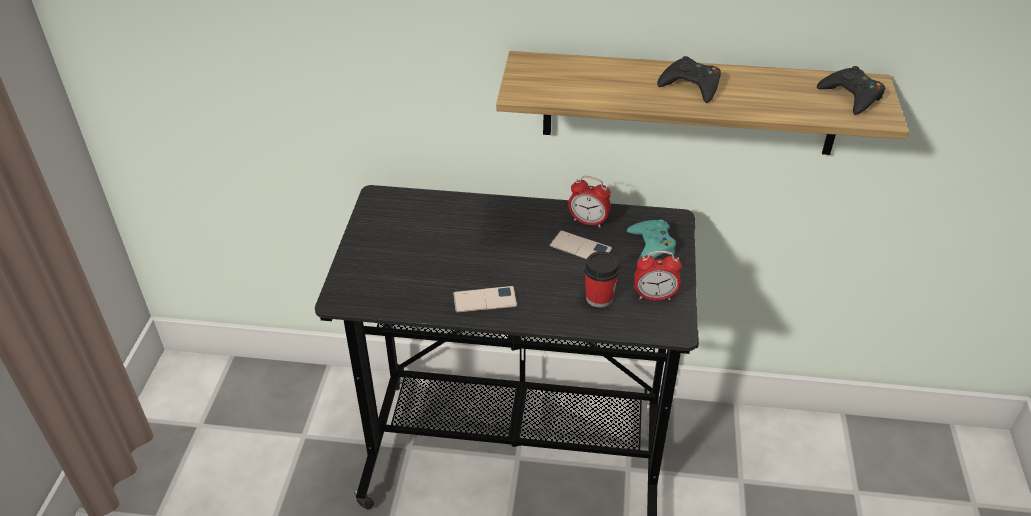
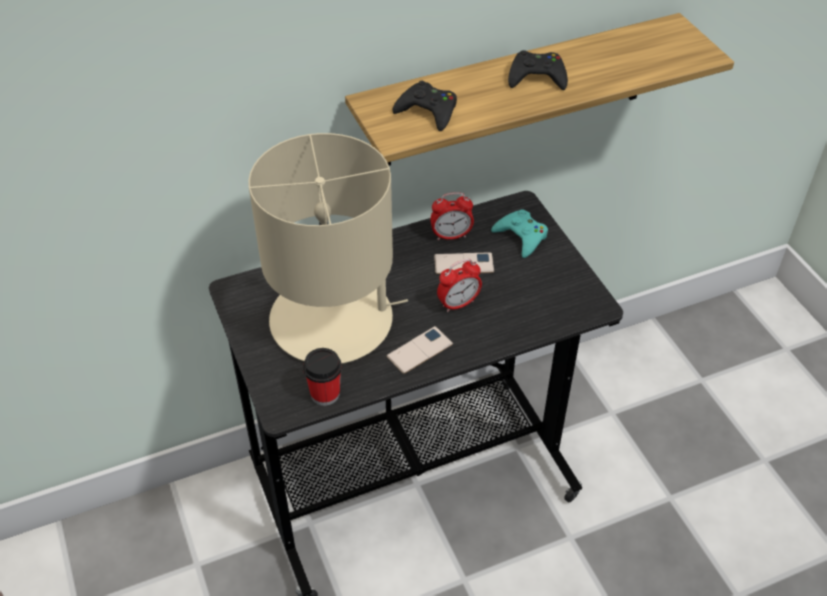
camera: 30 degrees left, 5 degrees up
cup [584,251,620,308] -> cup moved to [303,348,342,406]
alarm clock [634,251,682,301] -> alarm clock moved to [437,259,482,312]
black game controller [817,66,885,115] -> black game controller moved to [393,81,457,131]
none -> beige table lamp [248,133,408,364]

